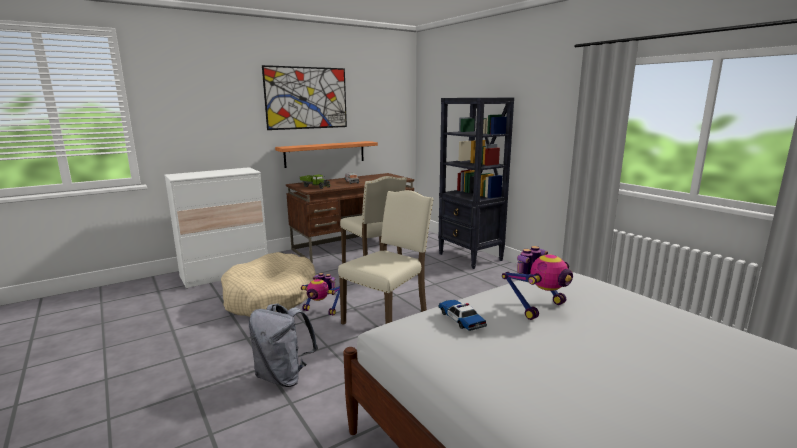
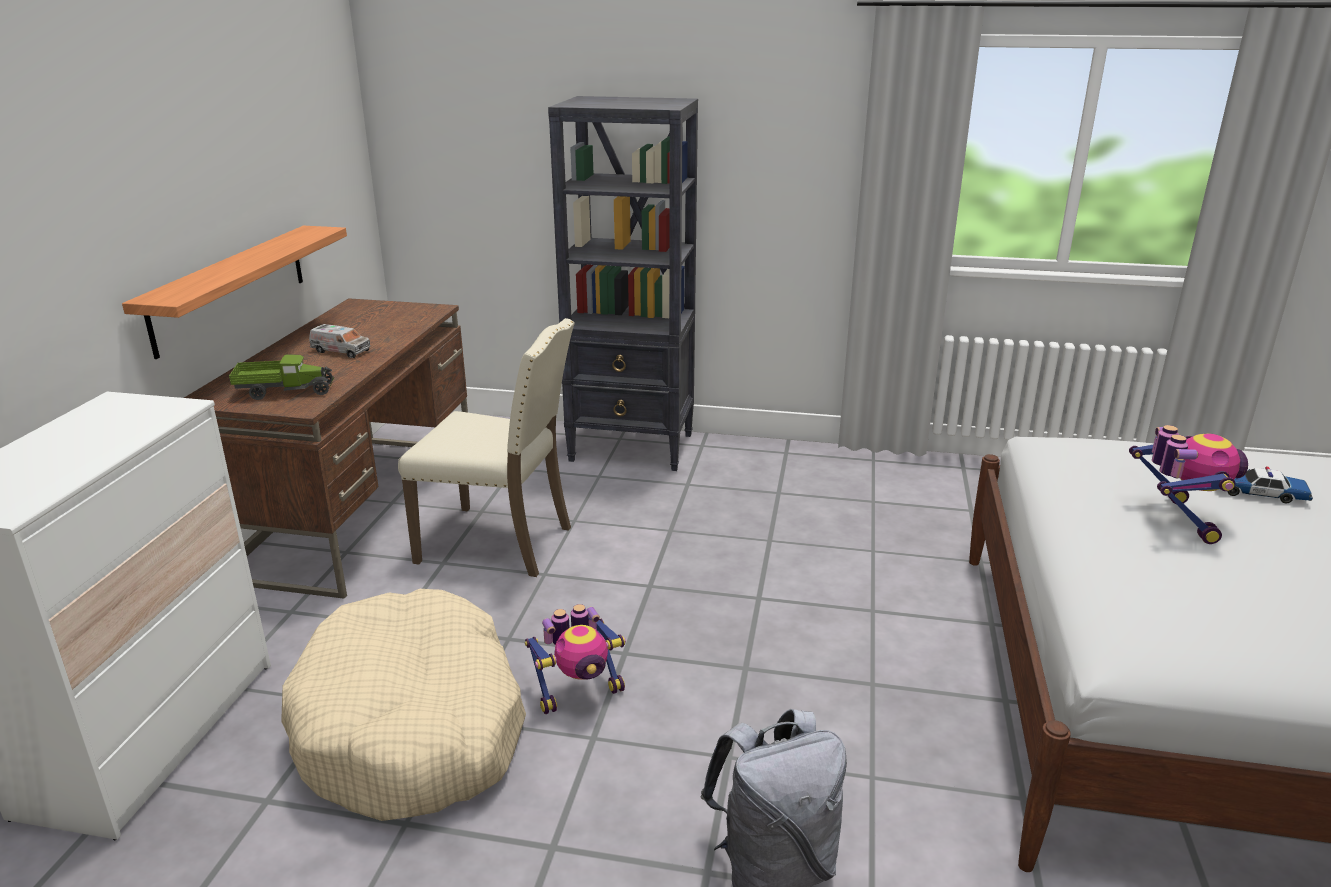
camera: 45 degrees left, 10 degrees up
picture [262,65,347,130] -> none
beige chair [338,190,433,325] -> none
toy car [438,300,487,331] -> toy car moved to [1227,466,1313,504]

